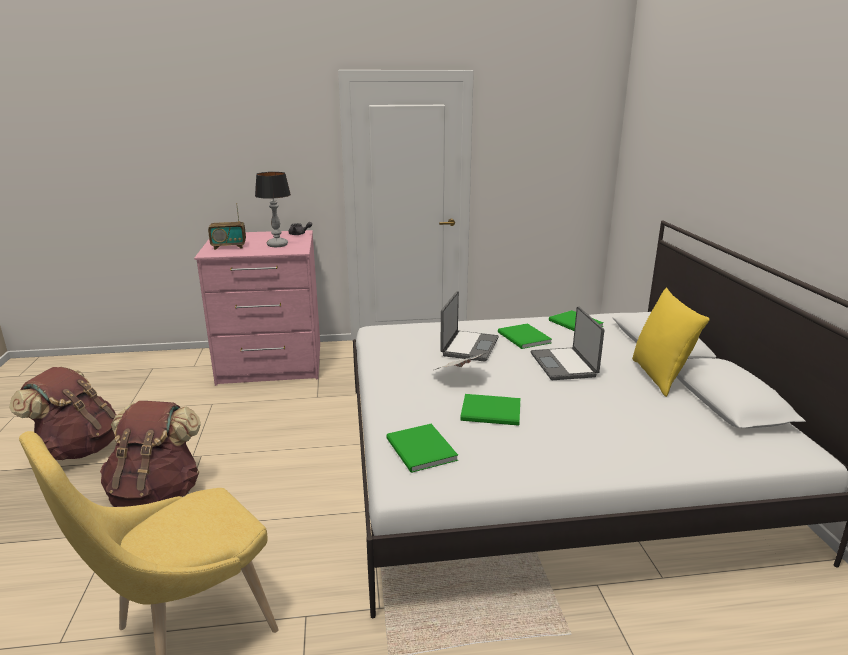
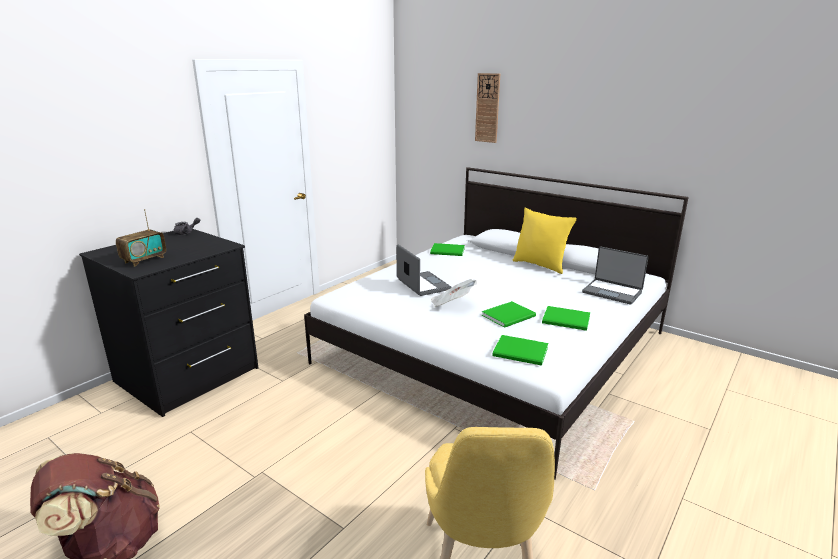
camera: 45 degrees left, 0 degrees up
brown backpack [100,401,201,507] -> none
pink dresser [194,230,320,386] -> black dresser [79,229,258,417]
table lamp [255,172,291,247] -> none
green book [498,323,552,349] -> green book moved to [542,306,590,331]
laptop [531,307,604,380] -> laptop moved to [582,246,649,305]
none -> wall clock [475,73,500,143]

